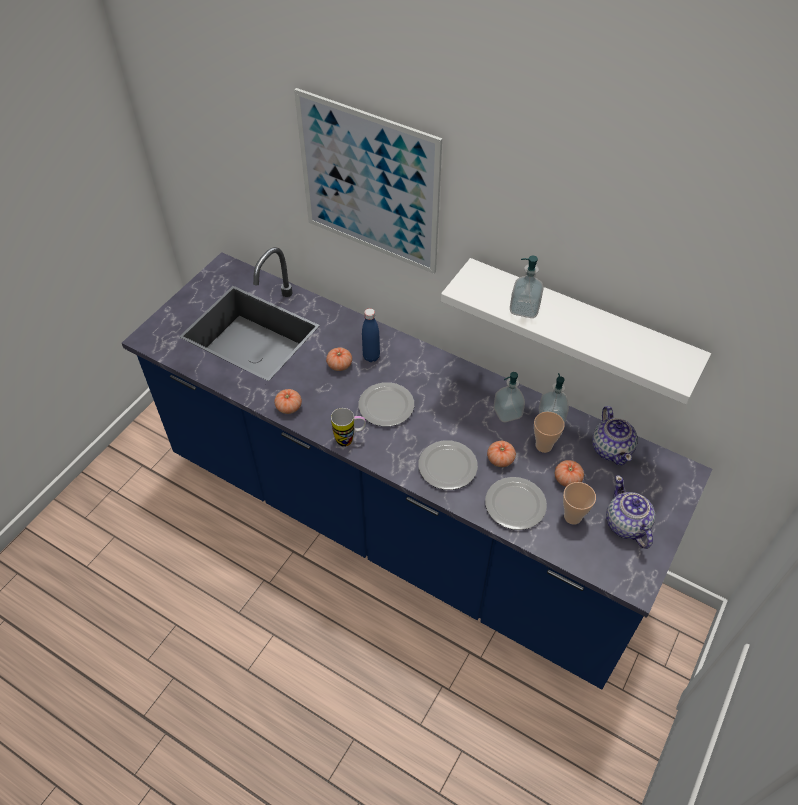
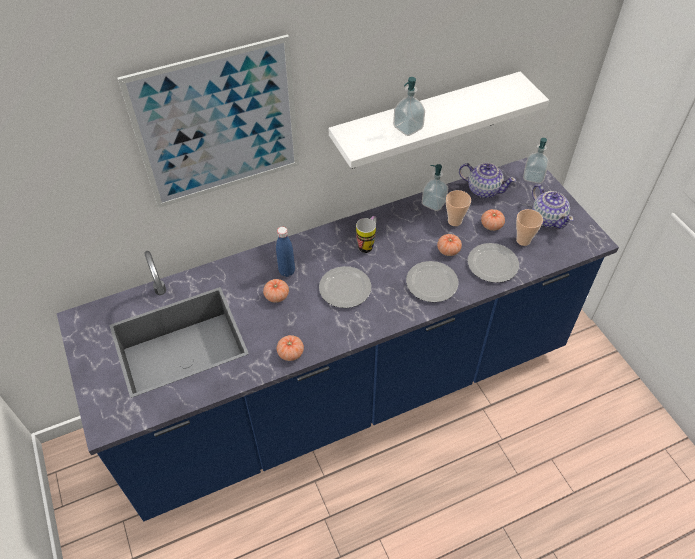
camera: 55 degrees left, 0 degrees up
mug [331,408,366,447] -> mug moved to [356,216,376,253]
soap dispenser [494,372,525,422] -> soap dispenser moved to [523,138,549,183]
teapot [606,475,655,549] -> teapot turned 135 degrees counterclockwise [532,184,574,229]

